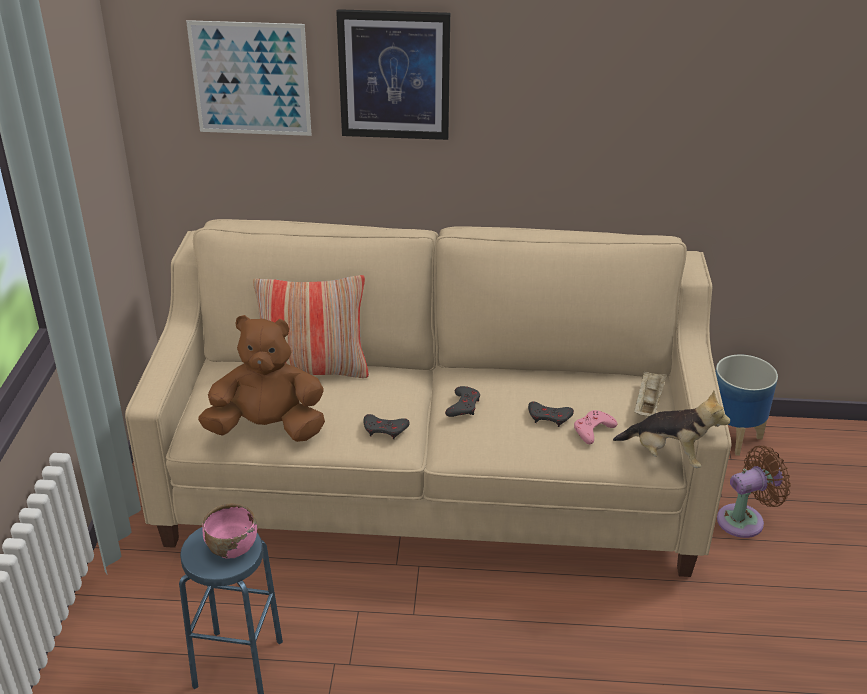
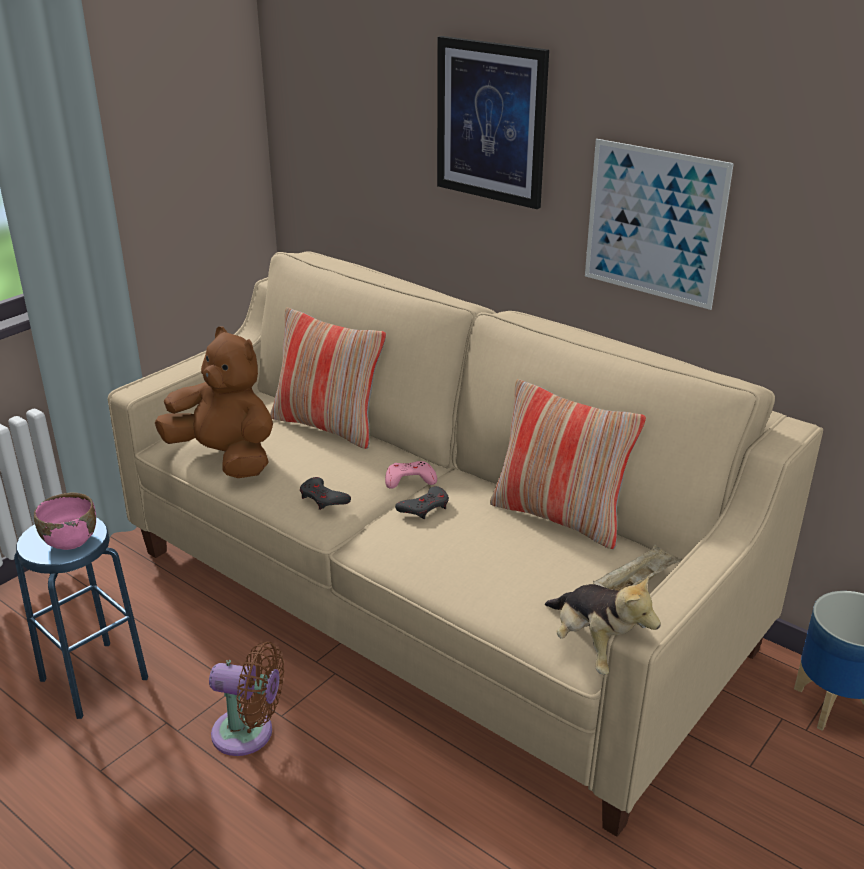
camera: 35 degrees right, 5 degrees down
picture [186,20,311,136] -> picture moved to [585,139,734,310]
grey game controller [528,401,574,427] -> none
pink game controller [574,410,617,444] -> pink game controller moved to [385,461,437,489]
brown fan [717,445,791,538] -> brown fan moved to [209,642,284,756]
none -> pillow [490,379,646,549]

